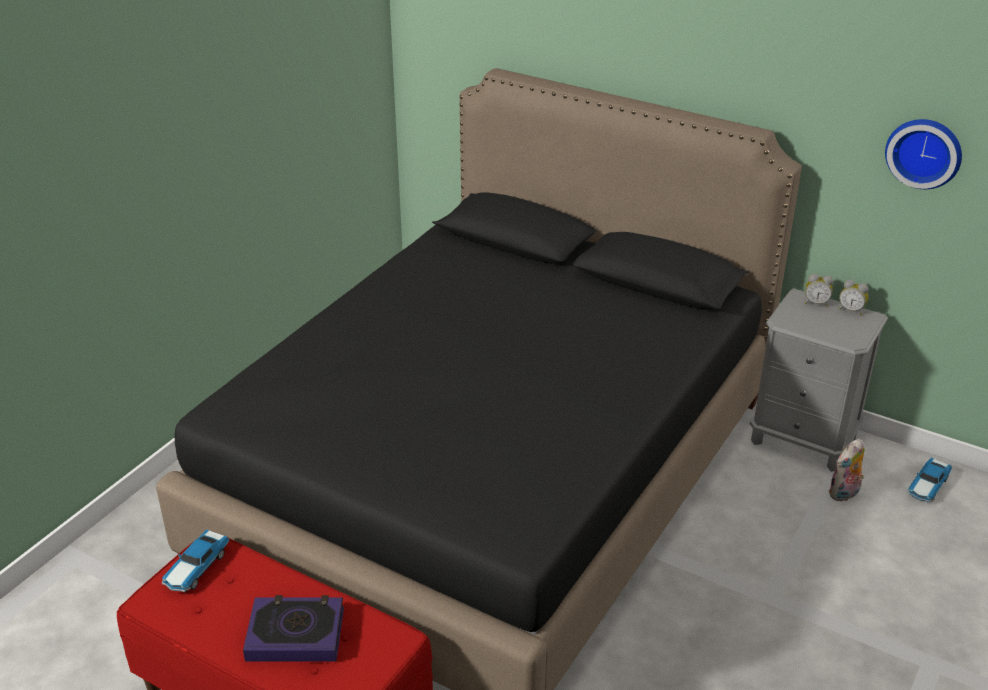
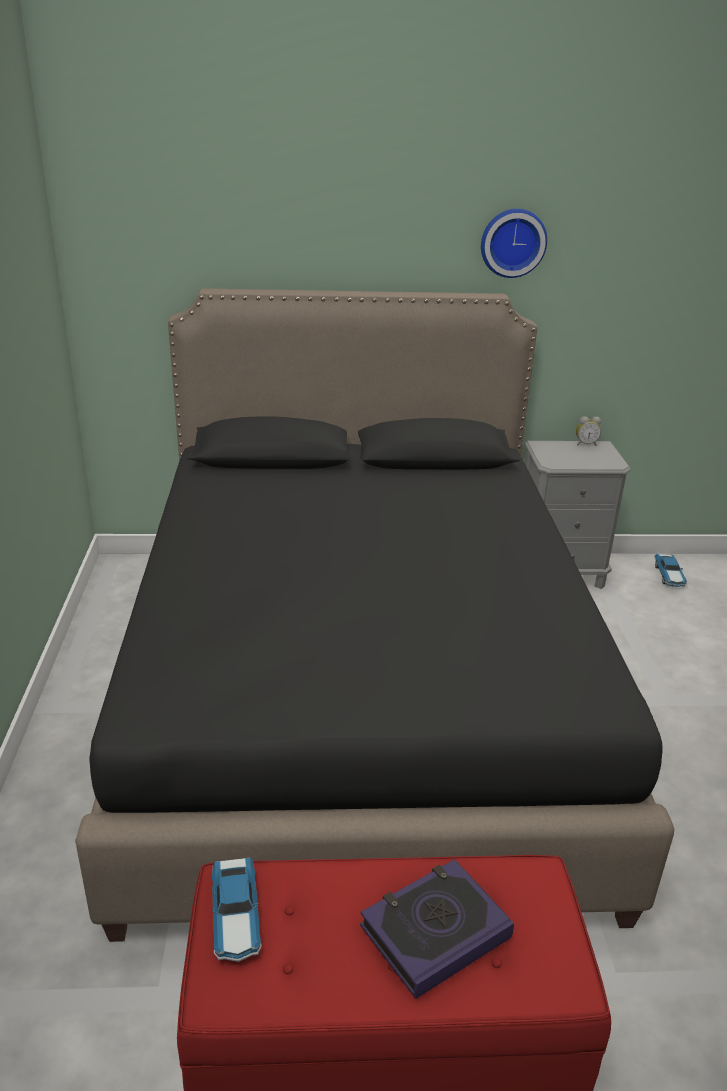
camera: 35 degrees left, 5 degrees down
alarm clock [805,274,833,307] -> none
plush toy [828,439,865,502] -> none
wall clock [885,119,962,189] -> wall clock moved to [481,209,547,278]

